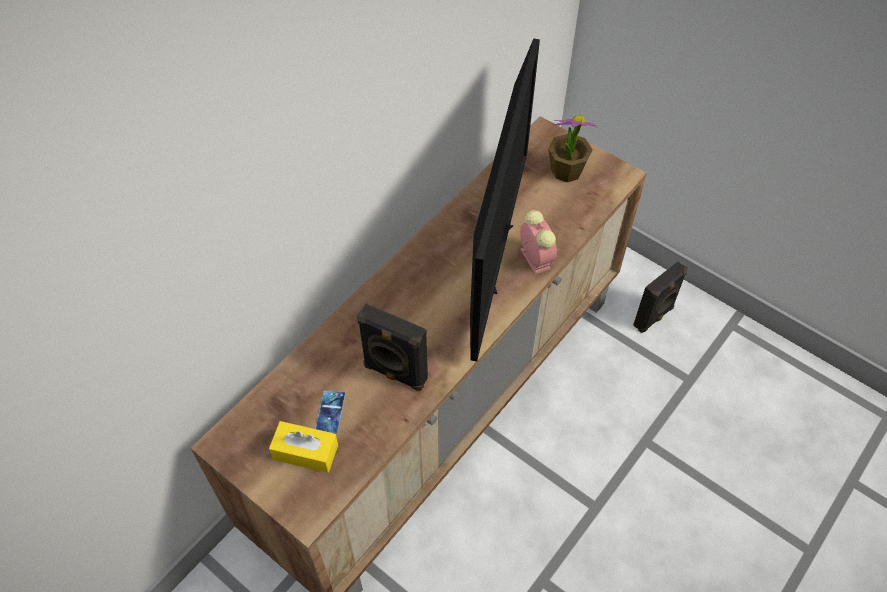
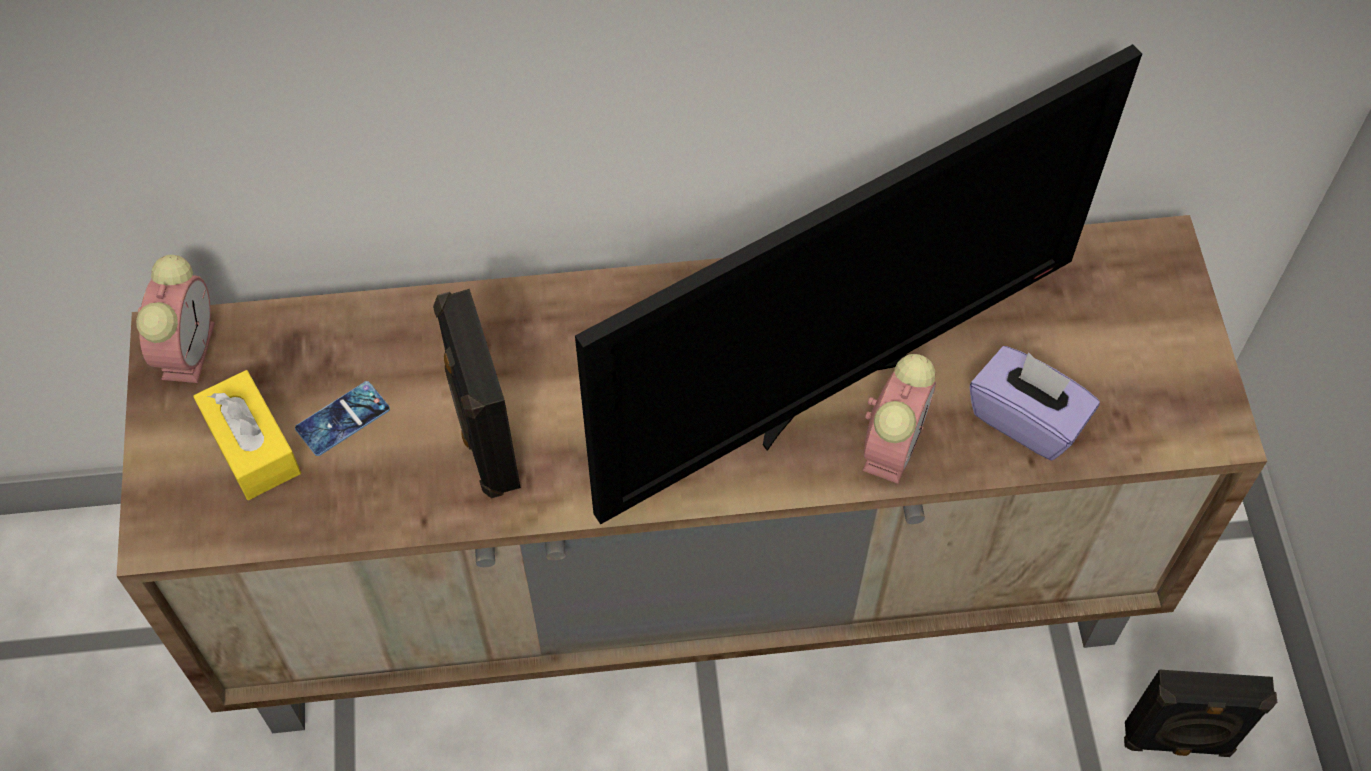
camera: 45 degrees right, 5 degrees up
potted plant [548,115,597,182] -> none
none -> alarm clock [136,255,215,383]
none -> purple tissue box [970,346,1100,460]

